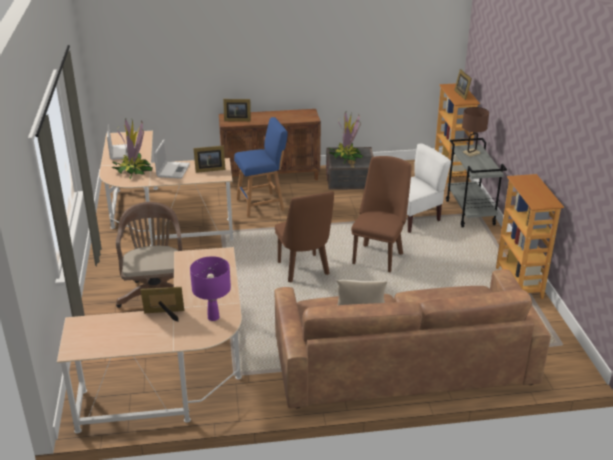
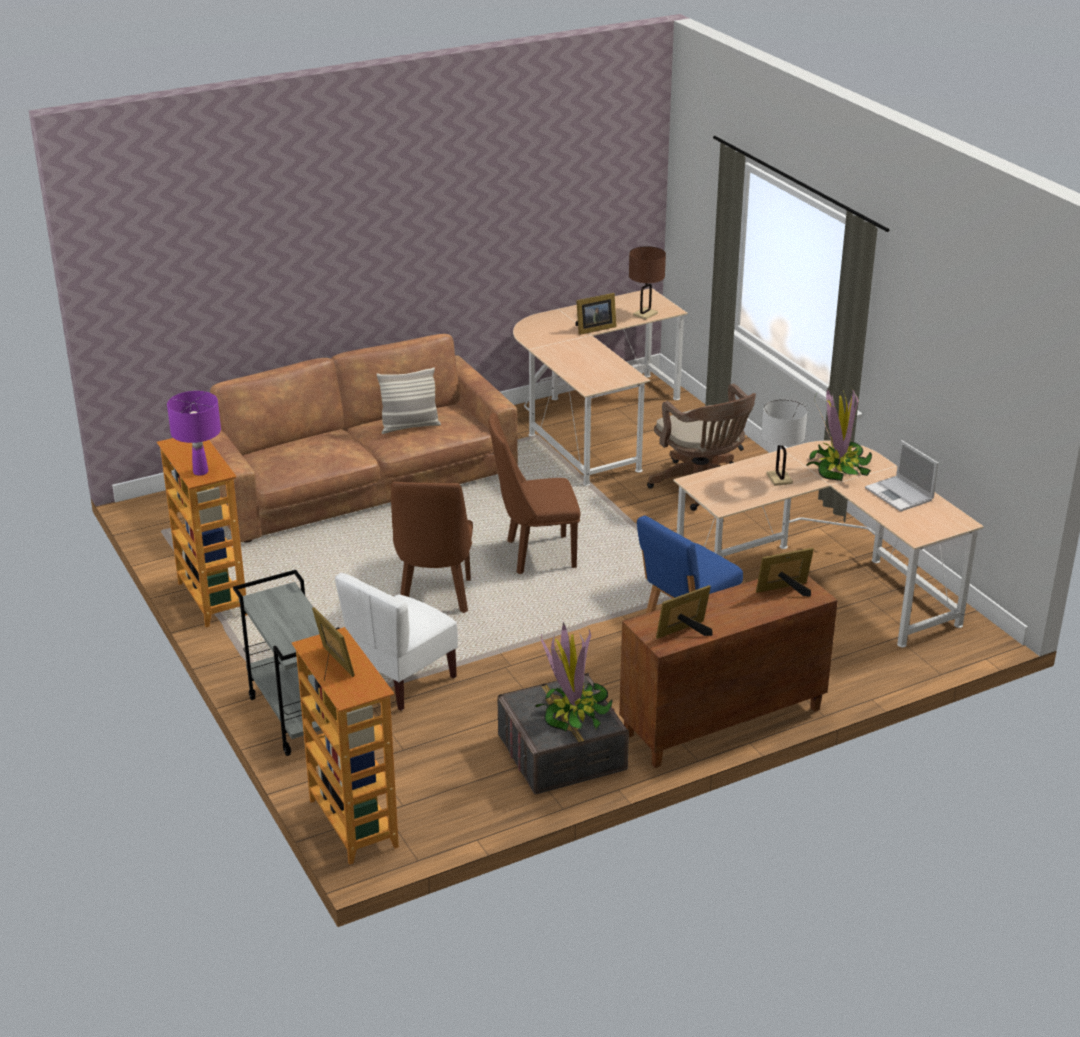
camera: 160 degrees right, 0 degrees up
laptop [154,140,190,179] -> white table lamp [761,400,807,486]
purple table lamp [190,256,231,321] -> purple table lamp moved to [167,391,221,476]
picture frame [193,145,226,173] -> picture frame moved to [656,585,712,639]
brown chair [275,191,334,283] -> brown chair turned 60 degrees counterclockwise [489,412,581,574]
brown table lamp [462,107,489,157] -> brown table lamp moved to [629,246,666,320]

